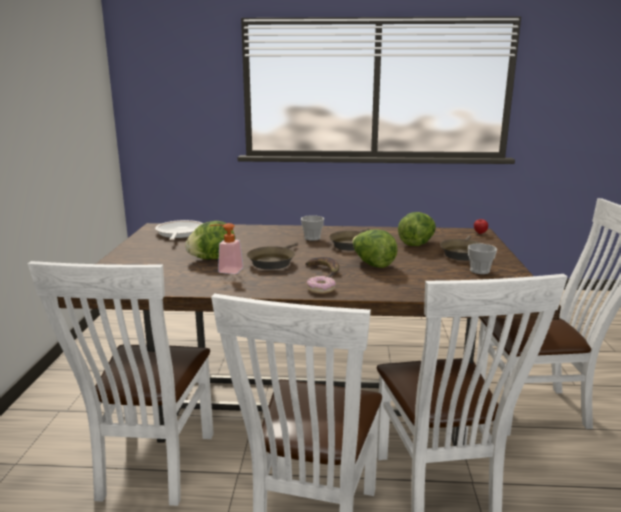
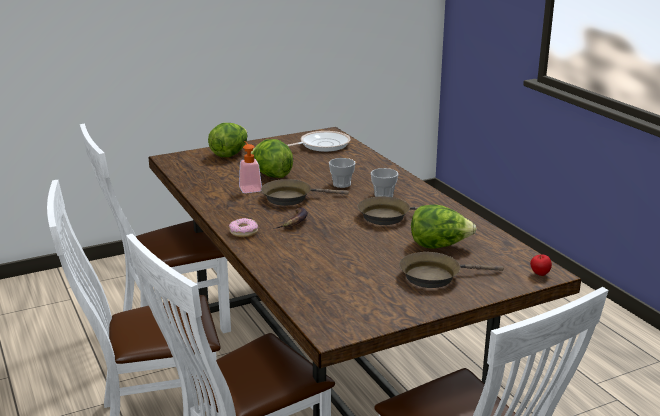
camera: 60 degrees right, 5 degrees up
lettuce [352,229,398,268] -> lettuce moved to [208,123,247,157]
cup [468,244,497,274] -> cup moved to [329,158,355,188]

